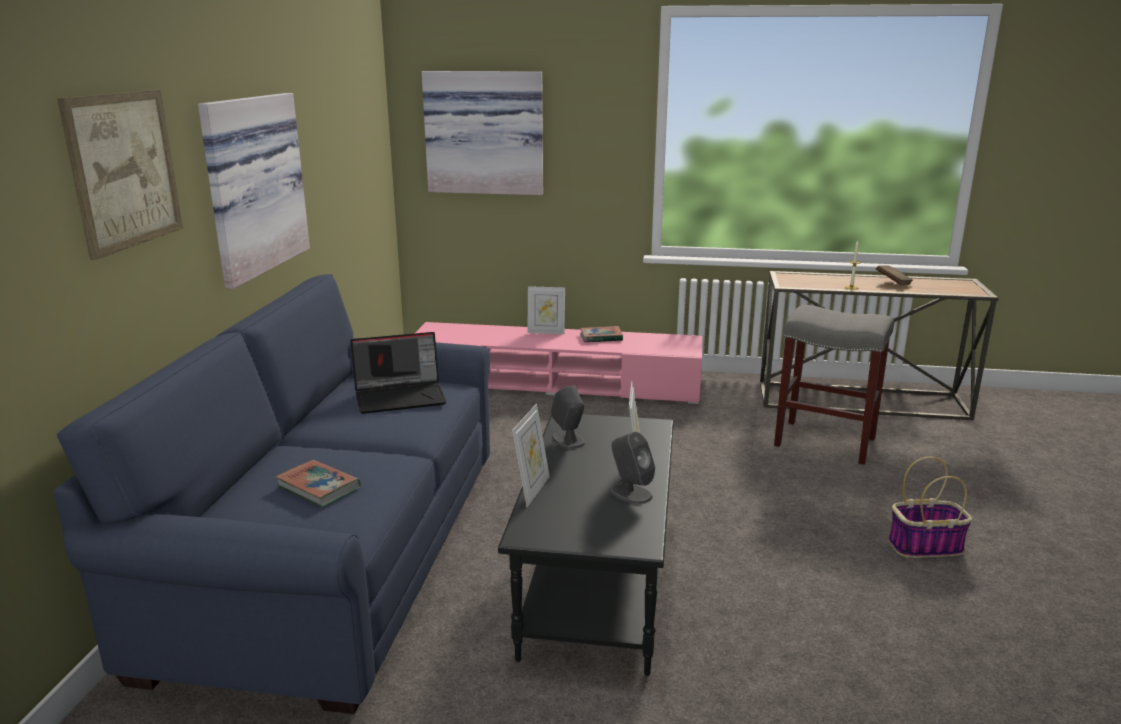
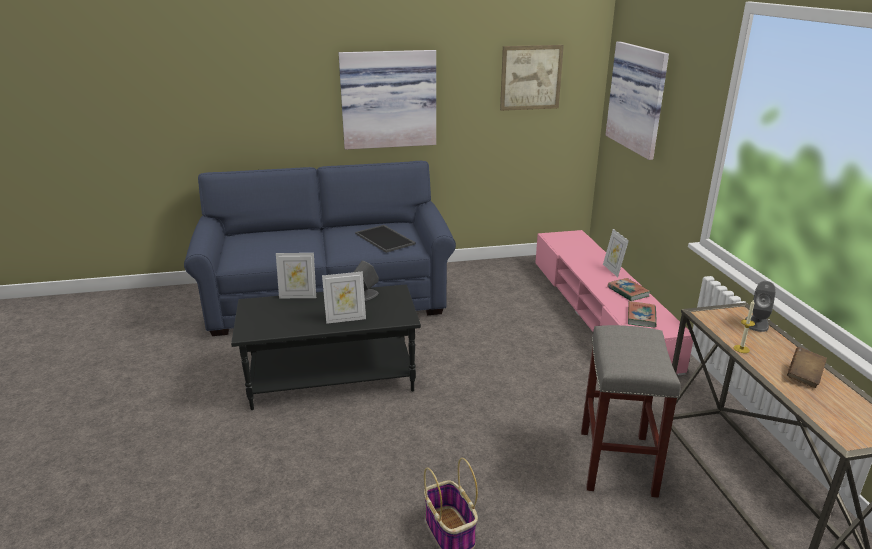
camera: 70 degrees right, 5 degrees up
picture [57,90,183,260] -> picture moved to [500,45,564,111]
book [275,460,361,508] -> book moved to [628,301,657,327]
laptop [350,332,447,414] -> tray [355,225,416,253]
grey speaker [610,432,655,504] -> grey speaker moved to [746,281,776,332]

